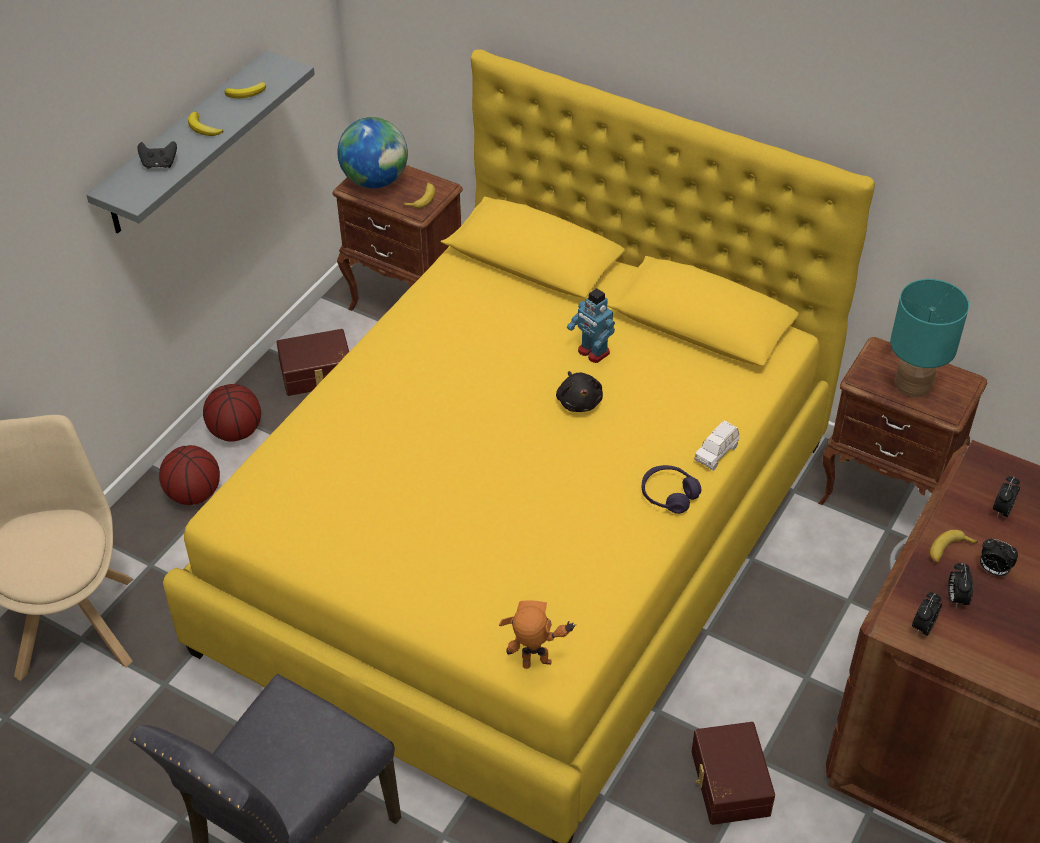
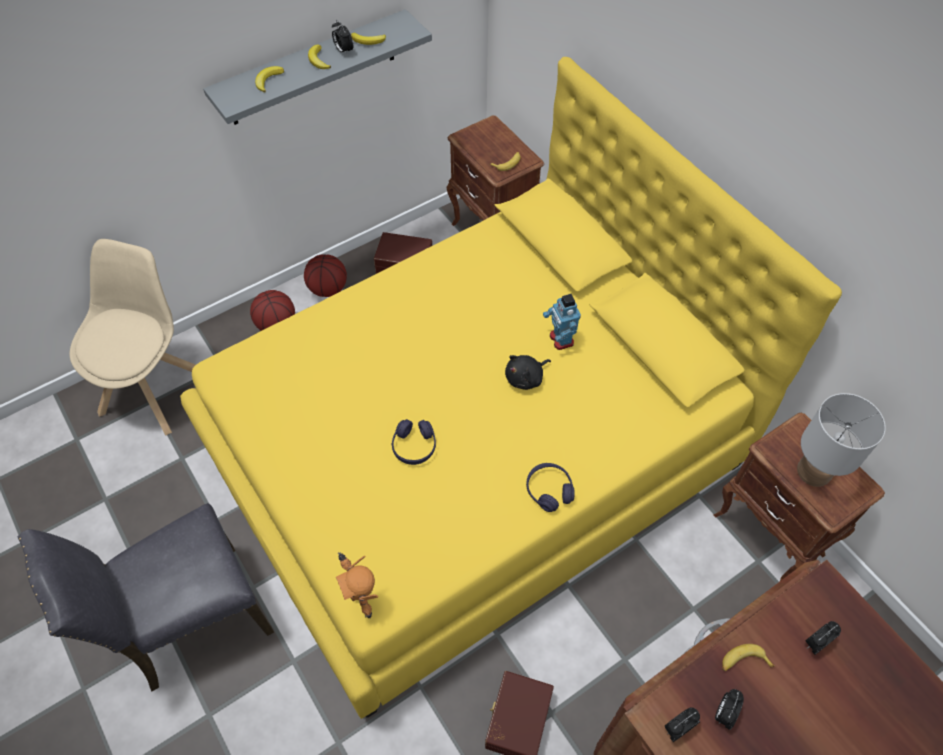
camera: 25 degrees right, 10 degrees up
black game controller [138,141,177,169] -> banana [255,66,284,92]
globe [337,117,408,188] -> none
toy robot [499,600,576,669] -> toy robot turned 150 degrees counterclockwise [336,552,378,618]
black plush toy [556,371,603,412] -> black plush toy turned 45 degrees clockwise [505,355,551,390]
white toy car [694,421,739,471] -> none
turquoise table lamp [890,279,969,397] -> grey table lamp [797,393,886,487]
alarm clock [980,539,1018,576] -> alarm clock moved to [332,20,353,55]
none -> purple headphones [392,419,436,465]

